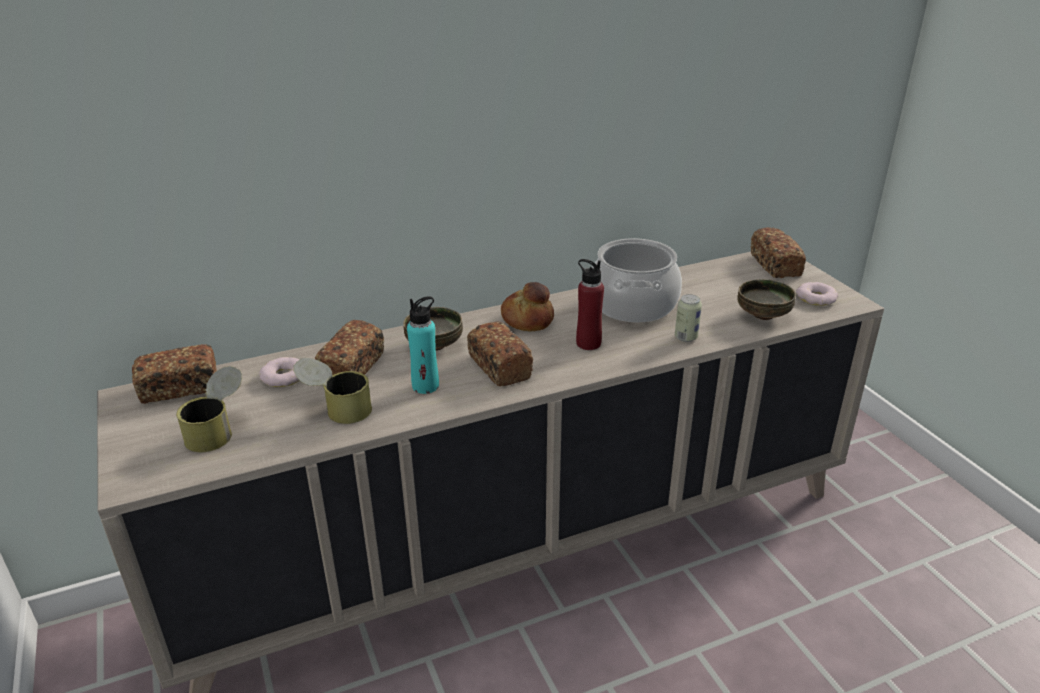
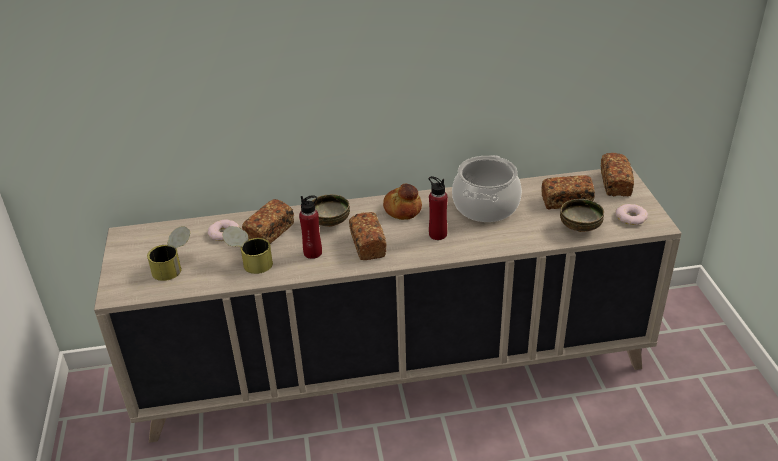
camera: 15 degrees right, 5 degrees up
bread [132,344,217,404] -> bread moved to [541,175,595,210]
turquoise bottle [407,296,439,394] -> red bottle [299,195,322,259]
can [675,294,702,342] -> none

